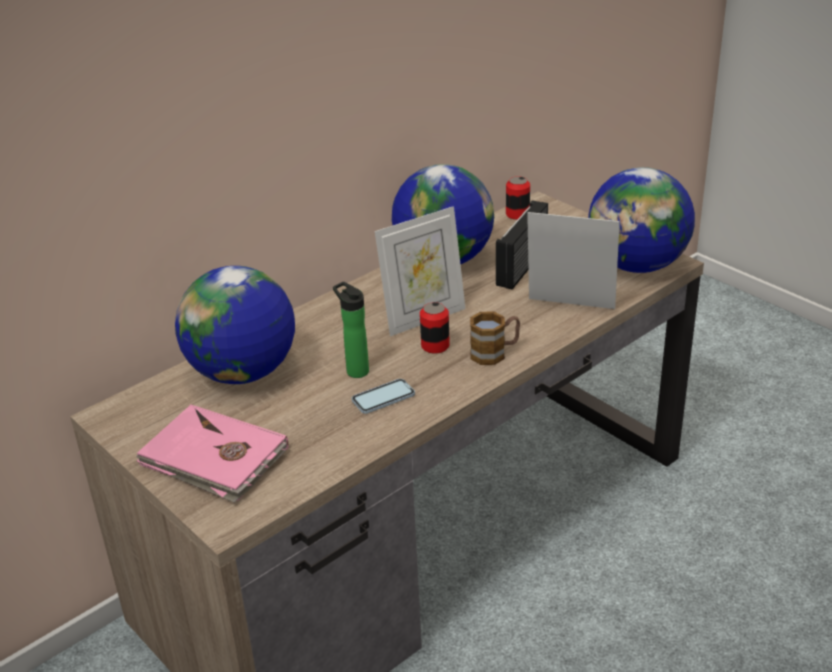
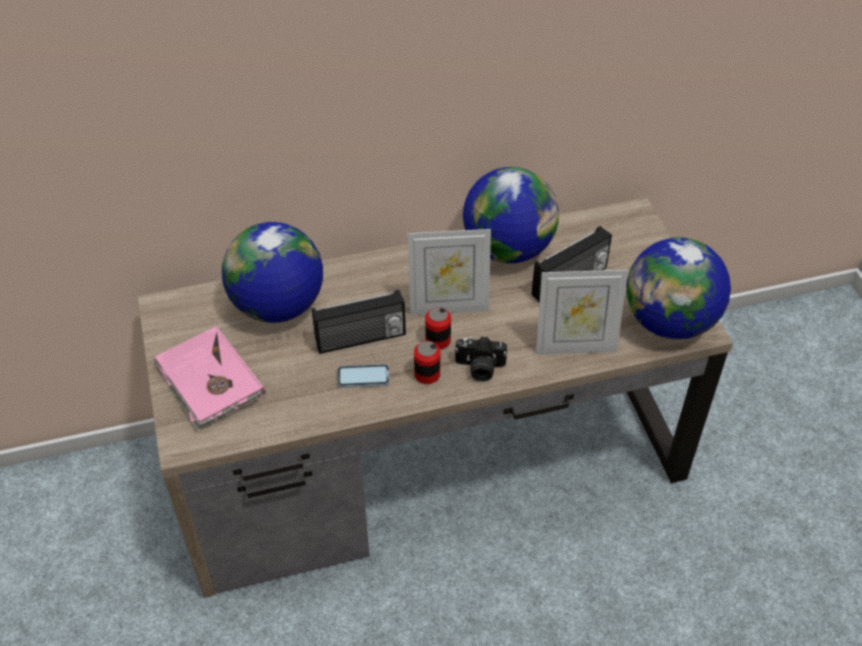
camera: 25 degrees right, 15 degrees up
bottle [333,282,369,378] -> radio [312,290,406,354]
mug [470,312,520,365] -> camera [455,336,507,382]
can [506,176,530,220] -> can moved to [414,341,440,384]
picture frame [527,212,620,309] -> picture frame turned 135 degrees clockwise [536,270,628,355]

